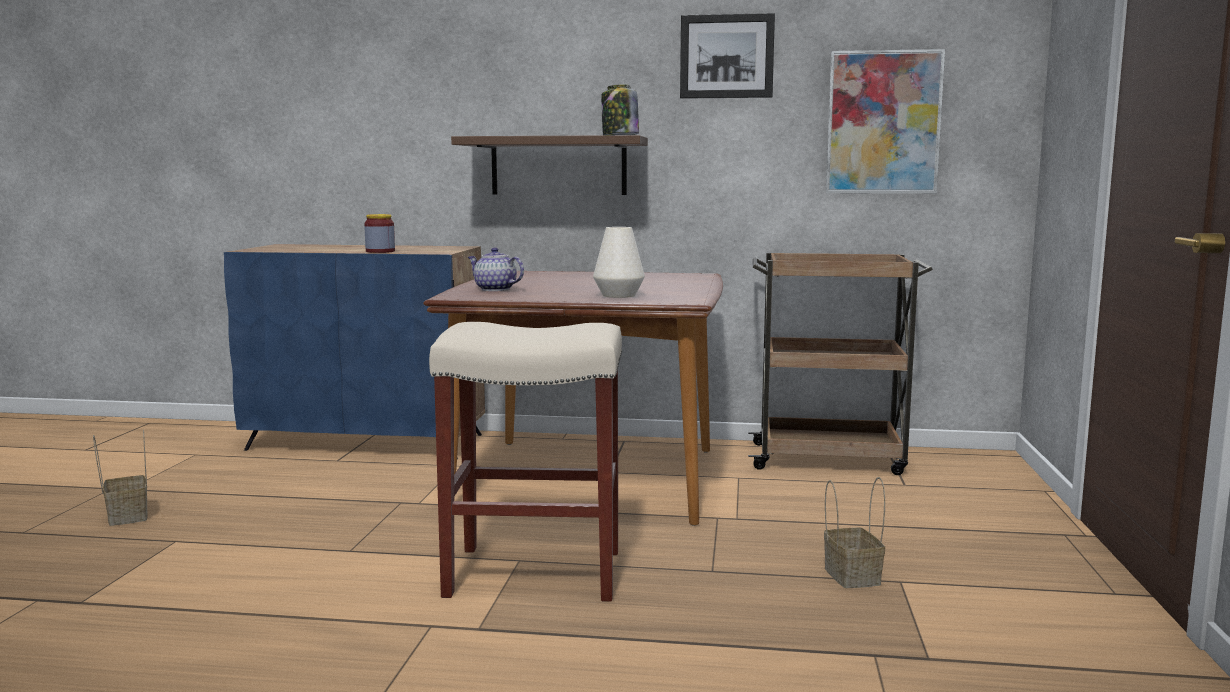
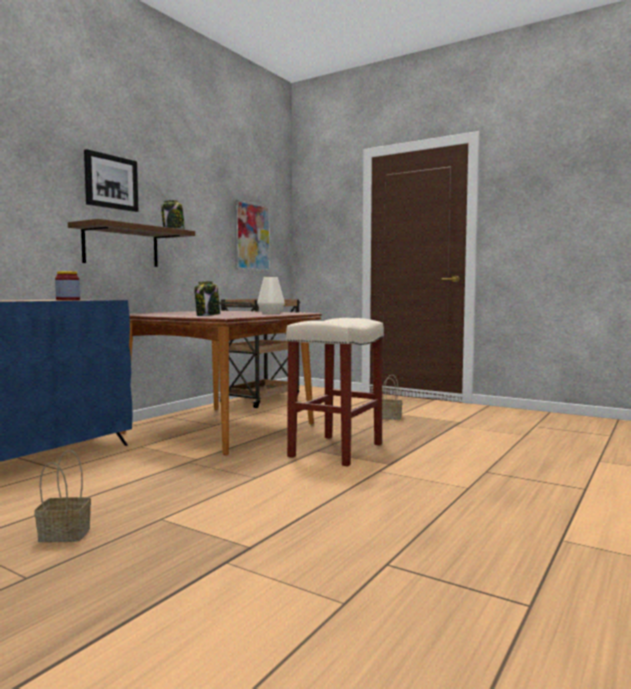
camera: 65 degrees left, 5 degrees down
teapot [468,248,524,291] -> jar [194,281,220,316]
picture [680,13,775,99] -> picture moved to [84,149,139,212]

